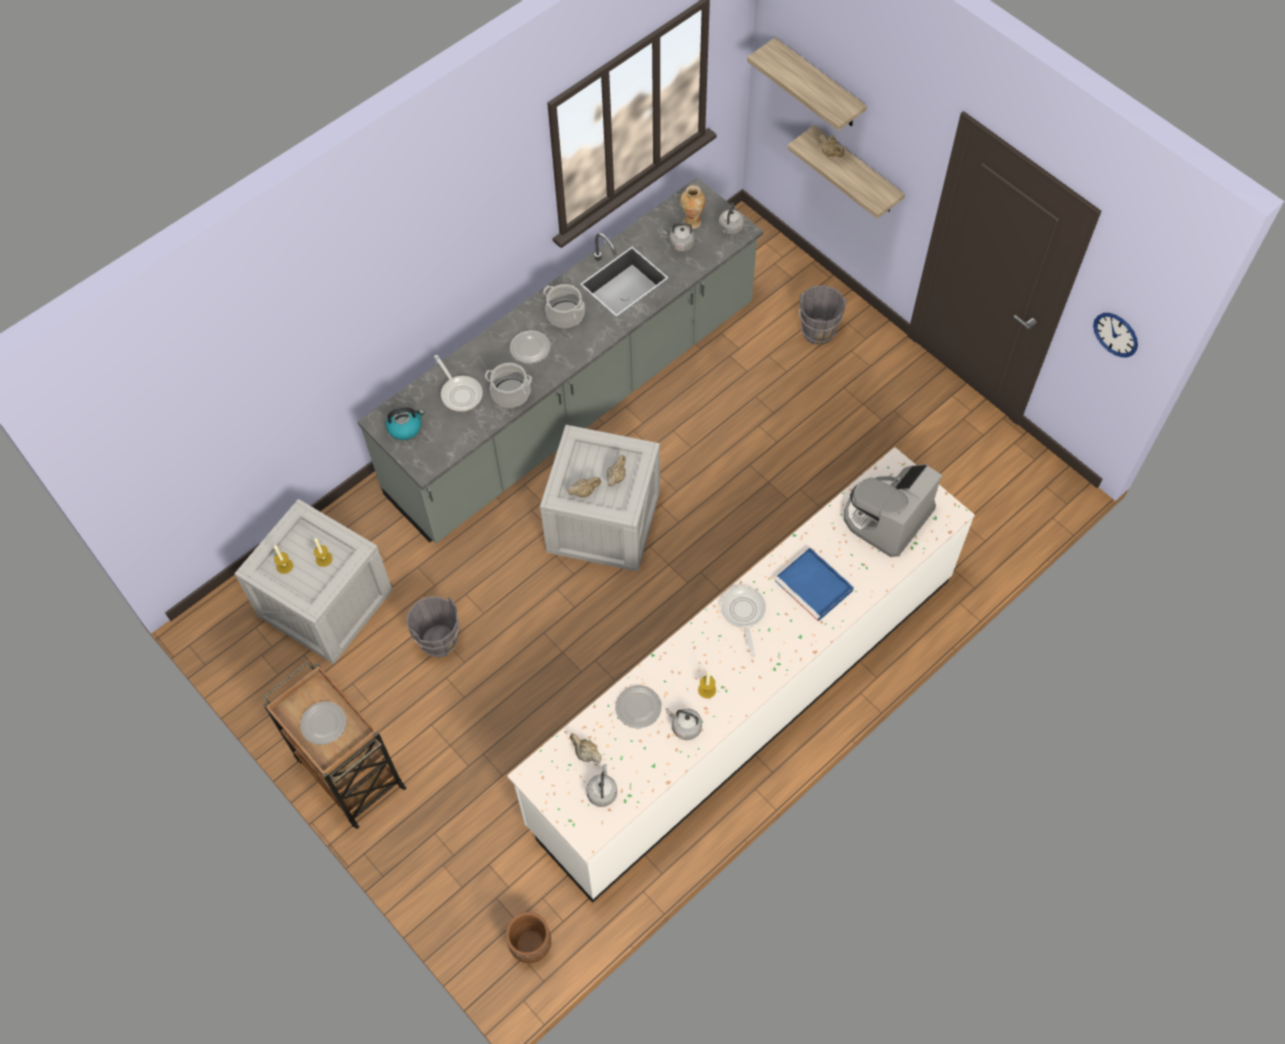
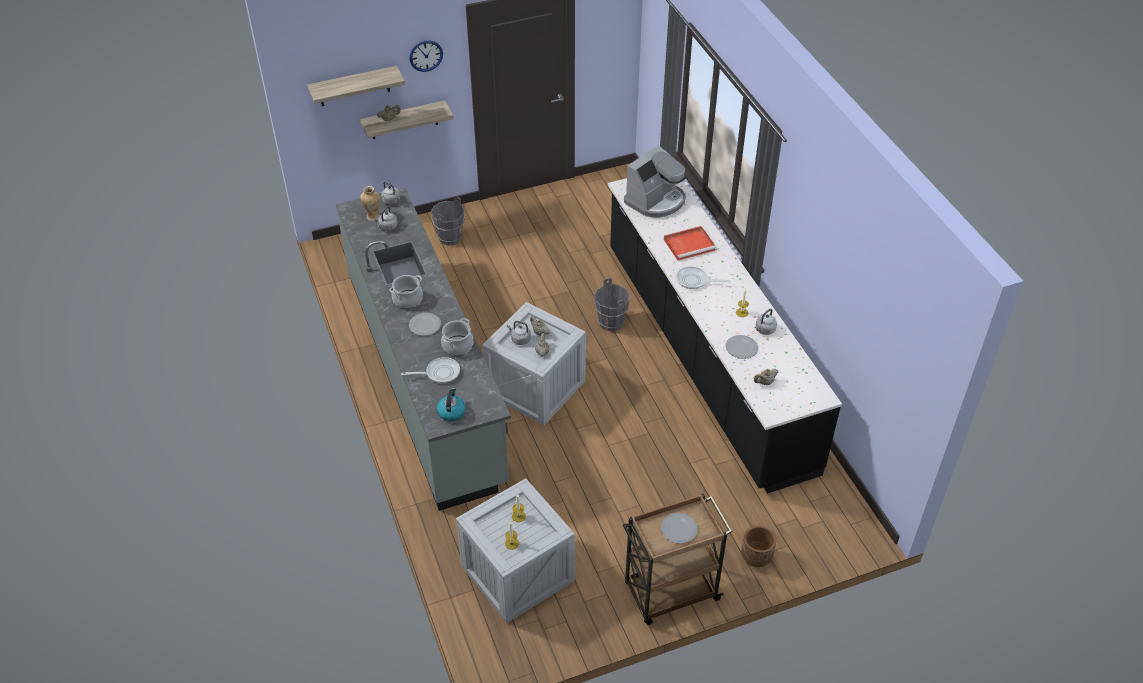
camera: 70 degrees left, 15 degrees down
grey bucket [406,596,459,658] -> grey bucket moved to [594,278,630,331]
brown planter [506,912,551,963] -> brown planter moved to [741,525,776,567]
white counter [507,447,975,903] -> black counter [608,178,842,494]
grey kettle [586,764,617,807] -> grey kettle moved to [507,321,531,345]
blue tray [774,548,854,621] -> red tray [664,226,716,261]
coffee machine [844,464,942,557] -> coffee machine turned 105 degrees counterclockwise [624,145,686,218]
wall clock [1093,313,1138,357] -> wall clock moved to [409,41,443,72]

